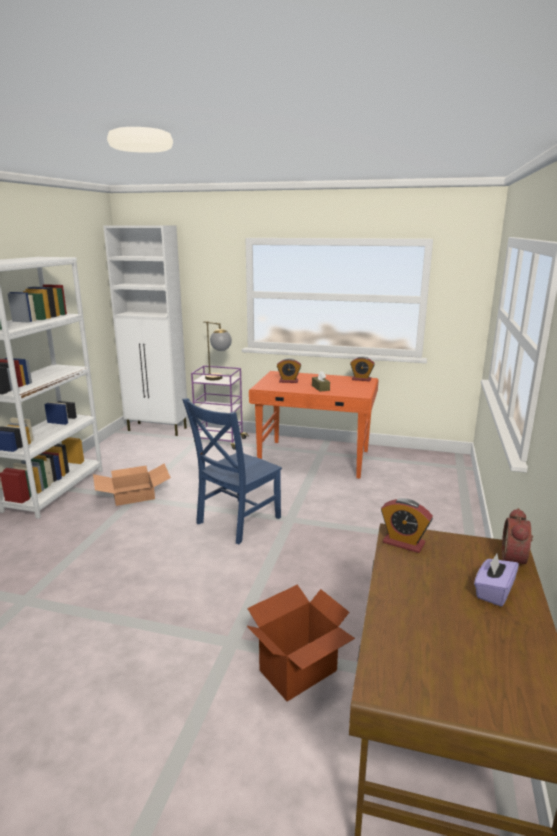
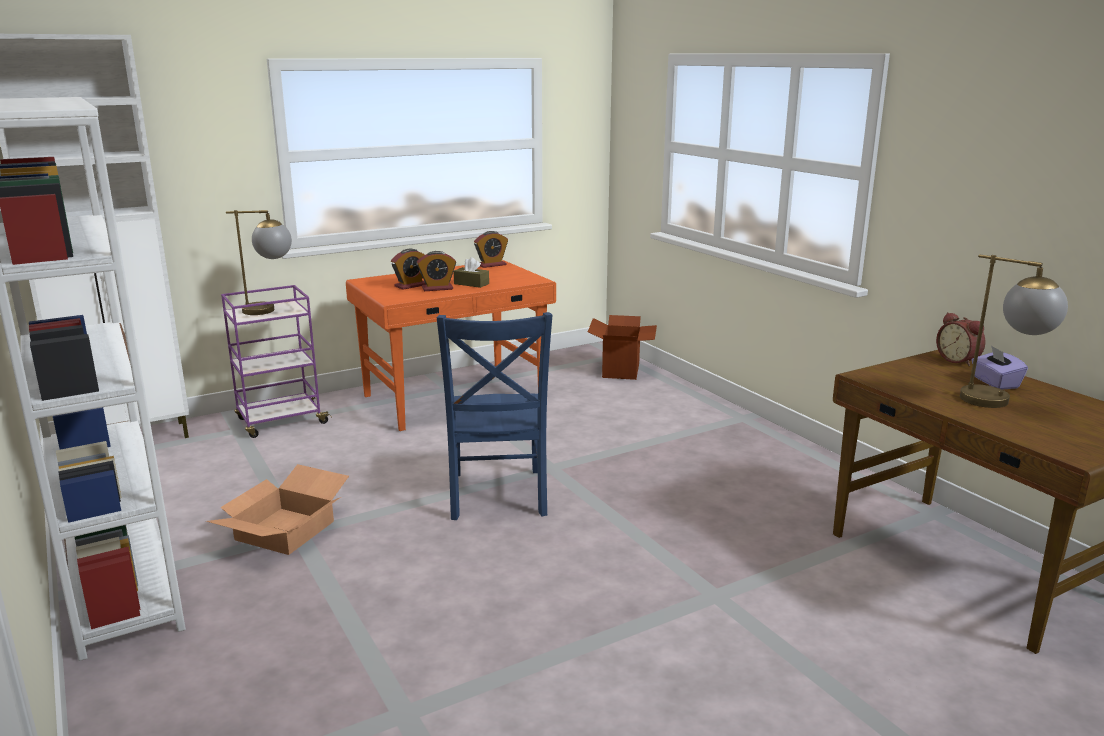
camera: 45 degrees left, 0 degrees up
cardboard box [247,584,355,702] -> cardboard box moved to [588,315,657,380]
alarm clock [381,498,433,553] -> alarm clock moved to [417,251,456,291]
none -> table lamp [960,254,1068,408]

